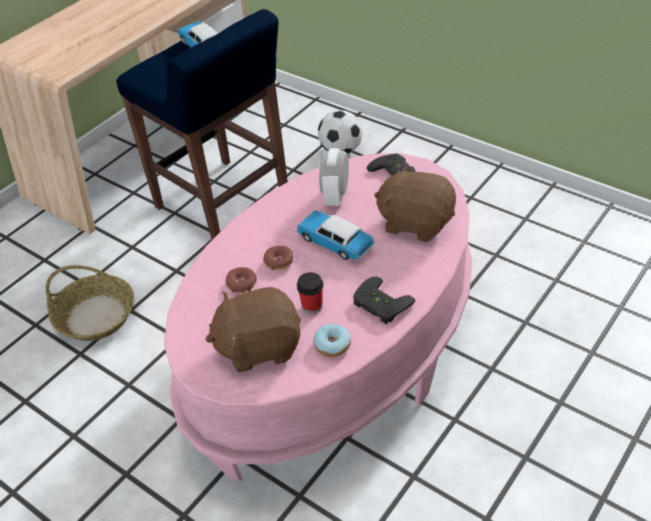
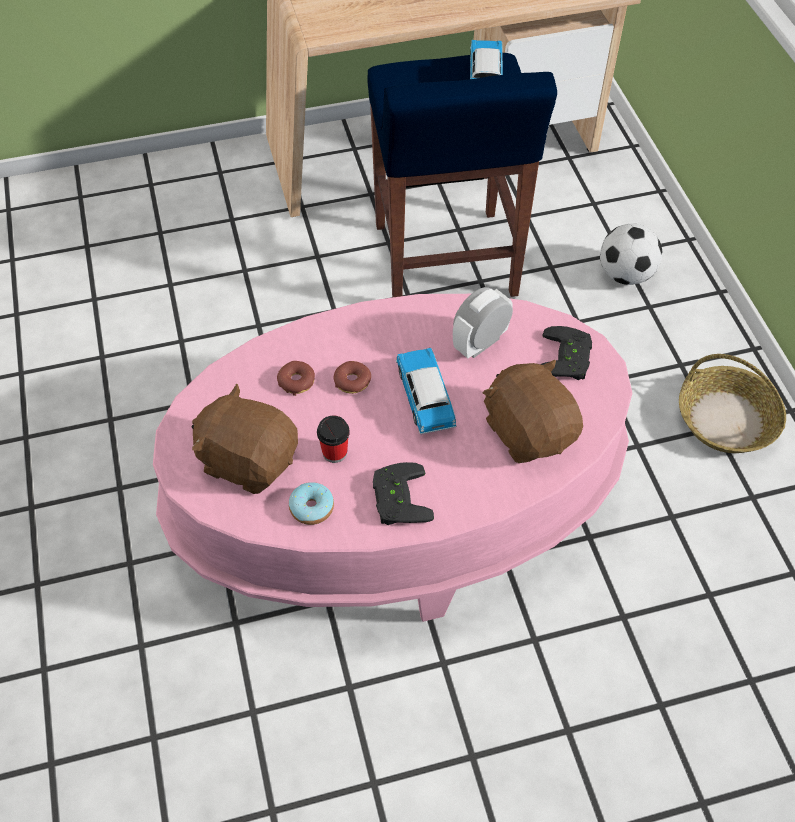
camera: 35 degrees right, 10 degrees up
basket [46,265,134,341] -> basket moved to [679,354,786,453]

